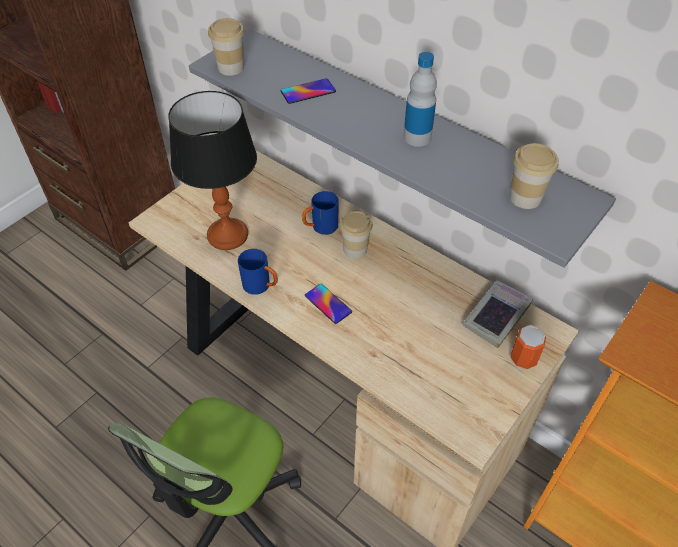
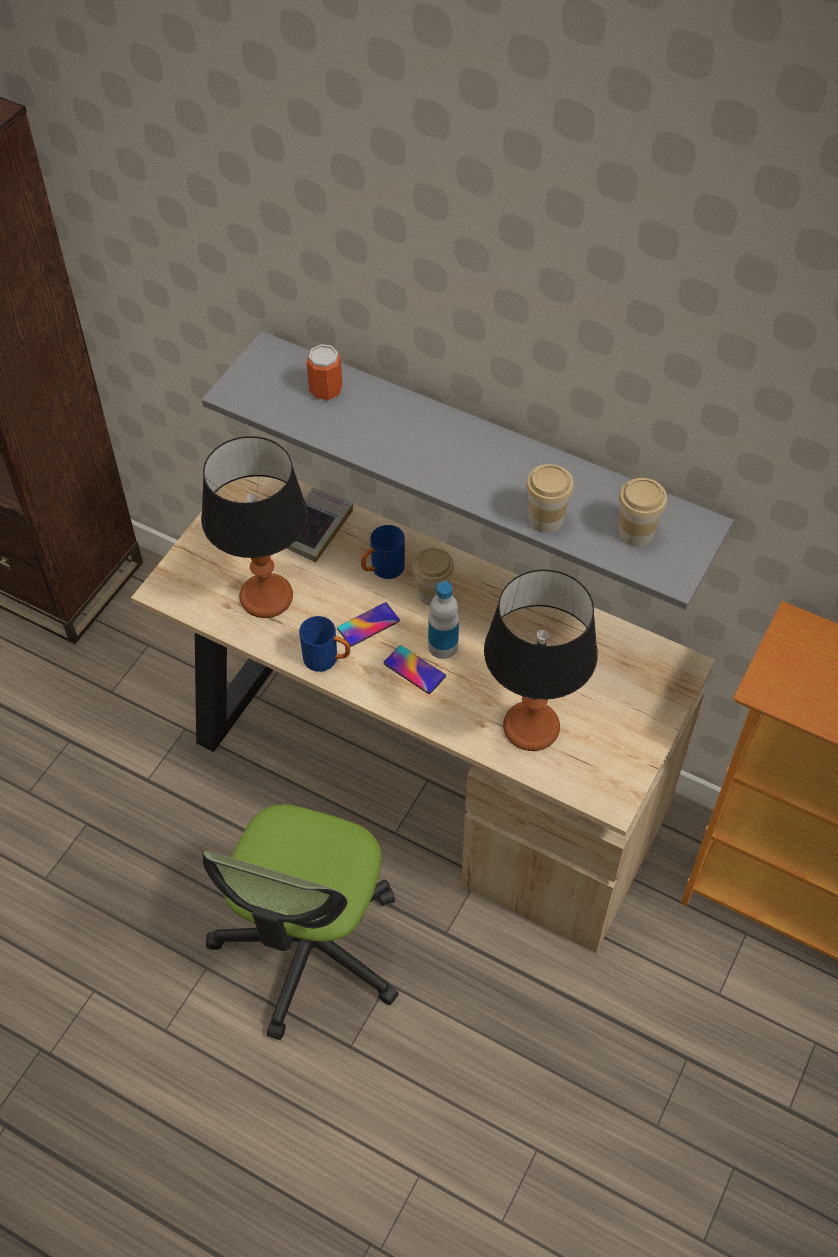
camera: 10 degrees left, 5 degrees up
cup [208,18,244,76] -> cup moved to [526,464,574,533]
phone [281,78,336,104] -> phone moved to [337,602,400,646]
bottle [403,52,437,147] -> bottle moved to [428,581,459,659]
book [462,280,533,348] -> book moved to [286,488,353,563]
can [510,325,546,369] -> can moved to [307,344,342,401]
none -> table lamp [484,569,598,751]

